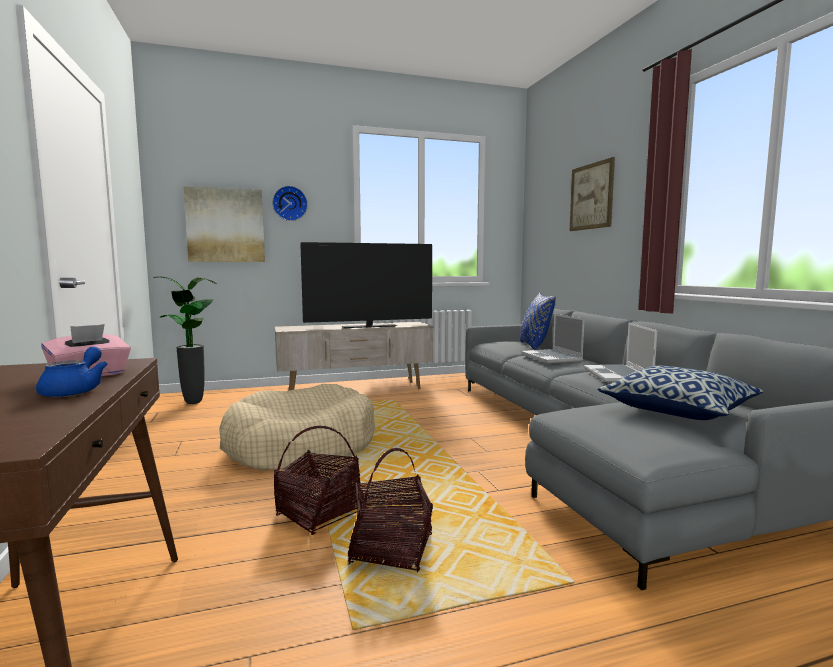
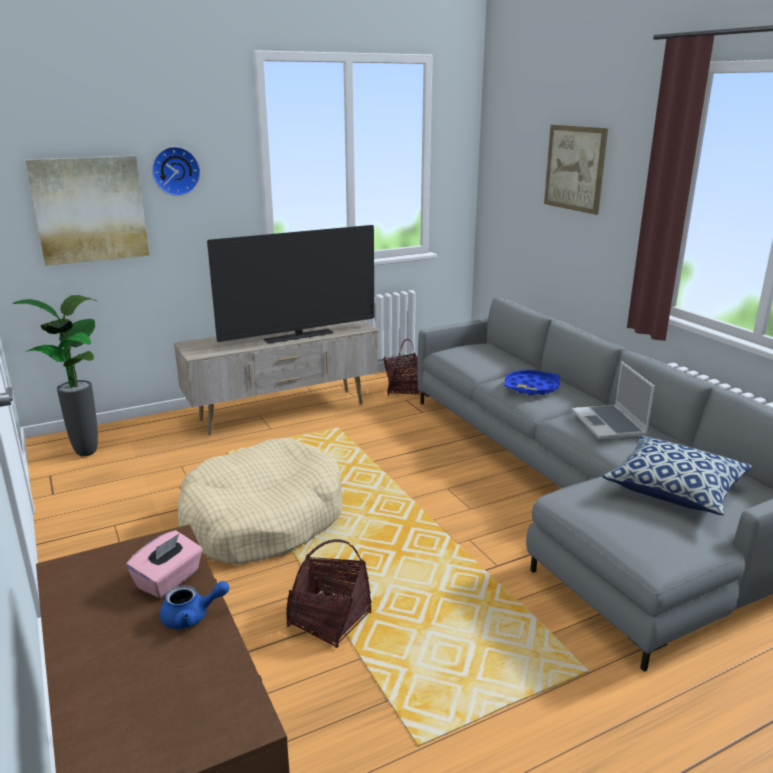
camera: 10 degrees left, 15 degrees up
blue teapot [36,347,108,397] -> blue teapot turned 90 degrees clockwise [160,581,229,629]
basket [348,448,433,572] -> basket moved to [383,339,421,396]
blue pillow [520,292,556,350] -> none
laptop [521,314,584,363] -> blue tray [504,370,560,396]

